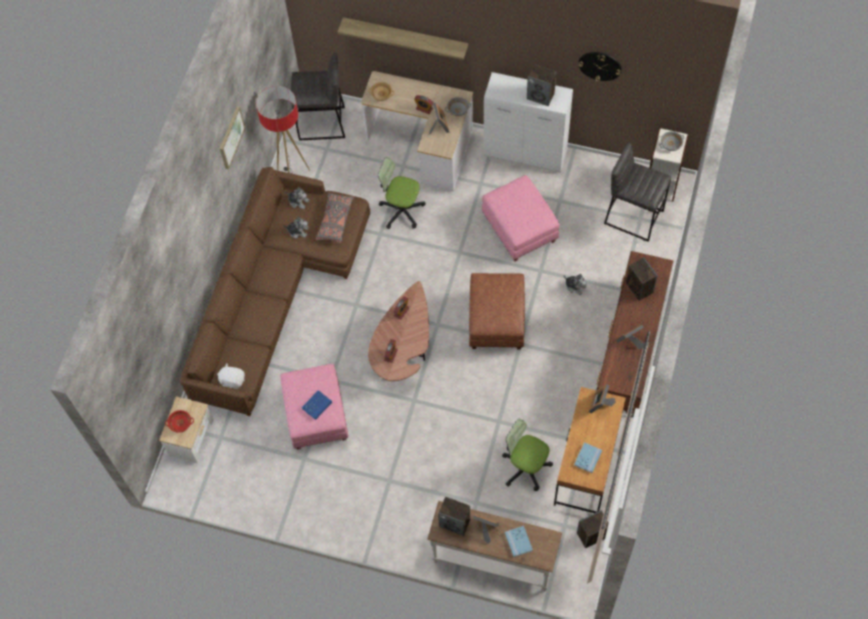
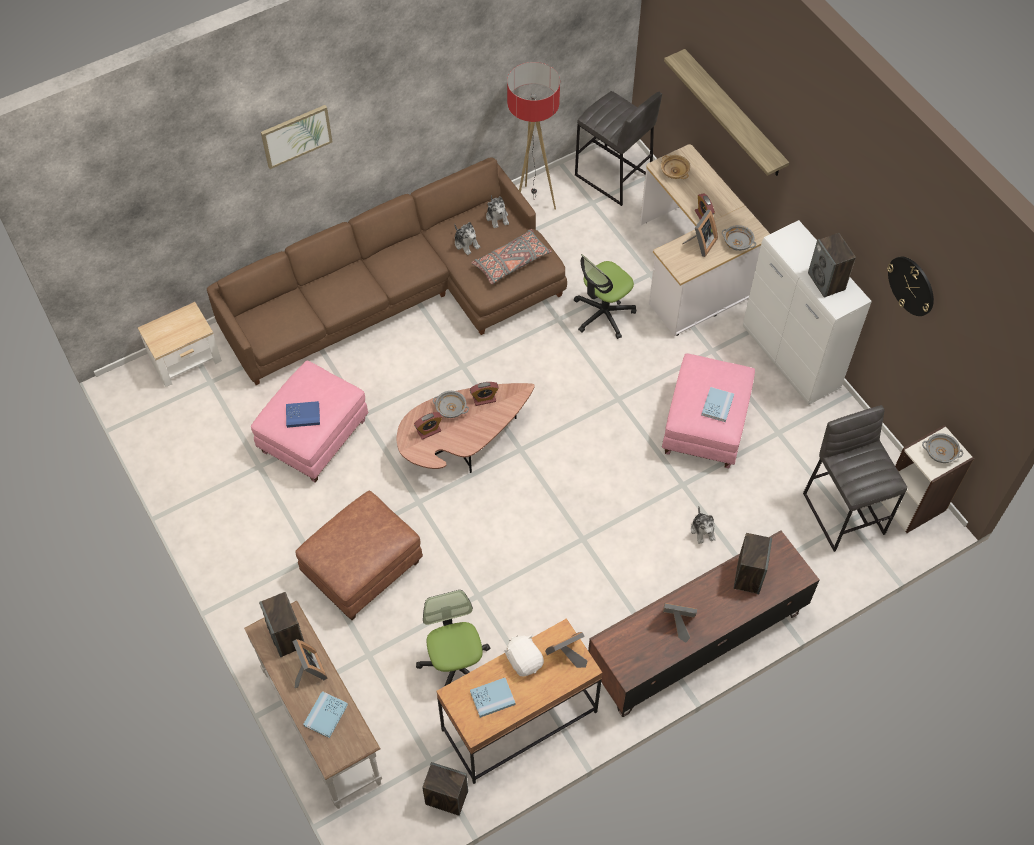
camera: 40 degrees right, 5 degrees down
red bowl [165,410,194,433] -> none
white plush toy [217,363,245,389] -> white plush toy moved to [504,634,544,676]
picture [220,106,245,170] -> picture moved to [261,105,332,169]
office chair [378,157,425,229] -> office chair turned 105 degrees counterclockwise [574,254,636,339]
brown ottoman [469,273,525,350] -> brown ottoman moved to [295,491,423,620]
none -> grey bowl [433,391,469,418]
none -> blue book [701,387,734,422]

